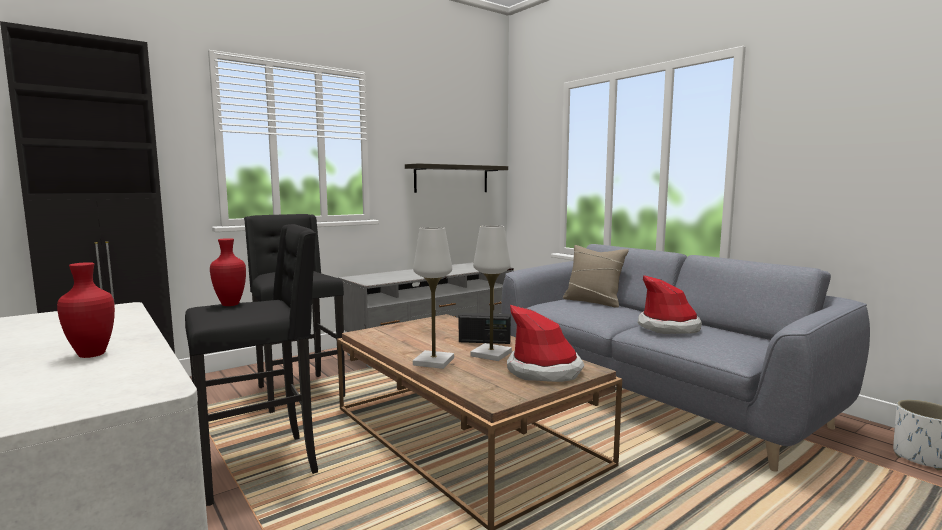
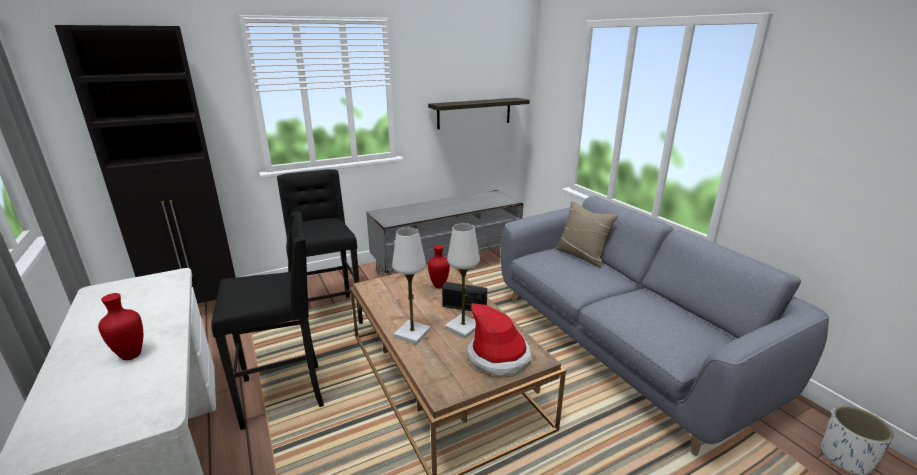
camera: 10 degrees right, 15 degrees up
red vase [210,238,246,306] -> red vase moved to [428,245,450,288]
hat [638,275,702,334] -> none

